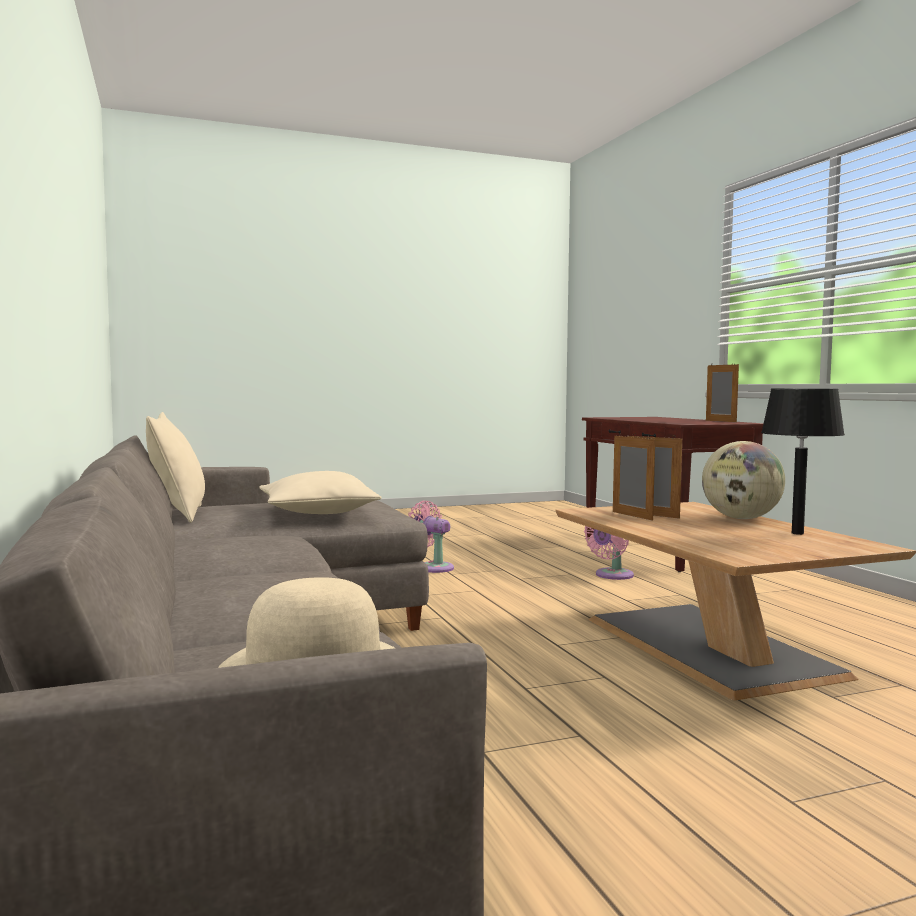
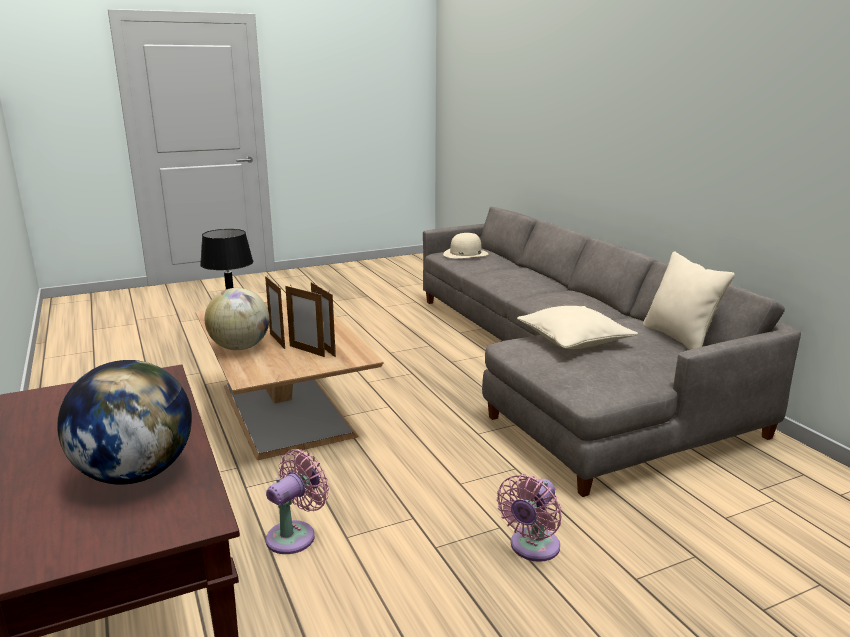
camera: 175 degrees right, 15 degrees up
pink fan [408,501,454,573] -> pink fan turned 90 degrees clockwise [497,474,562,562]
picture frame [706,362,739,422] -> picture frame moved to [265,276,285,349]
none -> globe [57,360,192,485]

